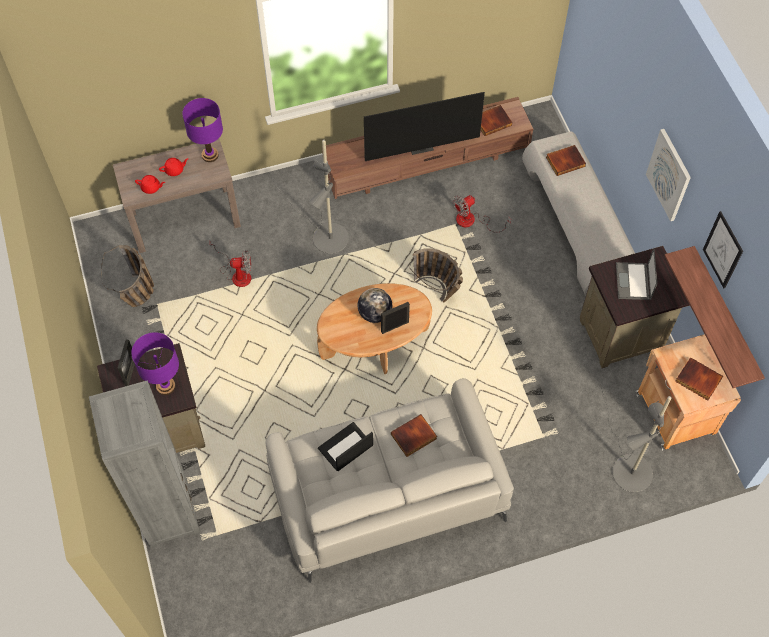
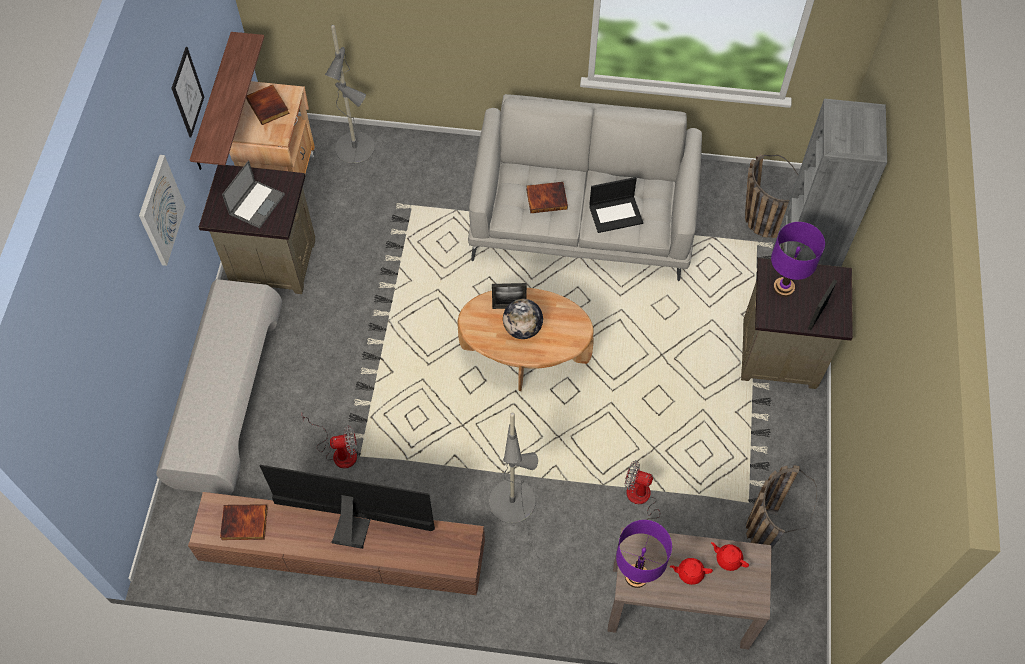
camera: 155 degrees left, 0 degrees up
basket [409,248,463,302] -> basket moved to [745,154,798,238]
book [546,145,586,176] -> none

